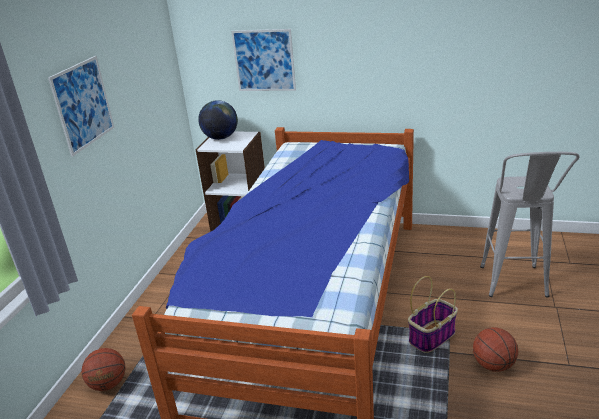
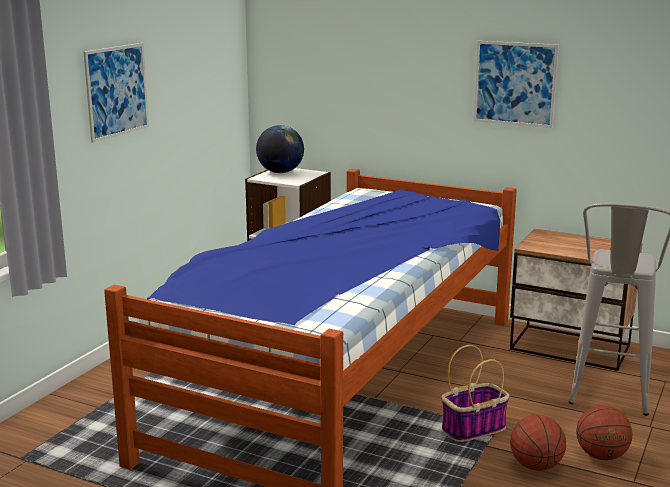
camera: 10 degrees right, 10 degrees down
basketball [81,348,125,391] -> basketball moved to [576,405,632,461]
picture [231,29,296,91] -> picture moved to [474,41,559,128]
none -> nightstand [510,229,642,371]

